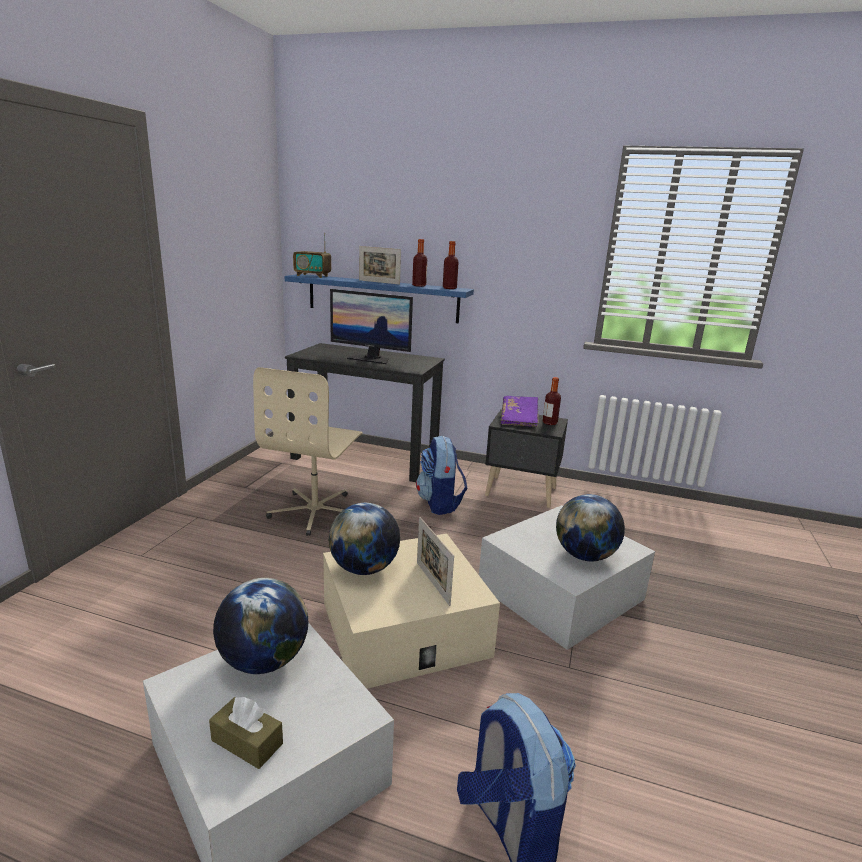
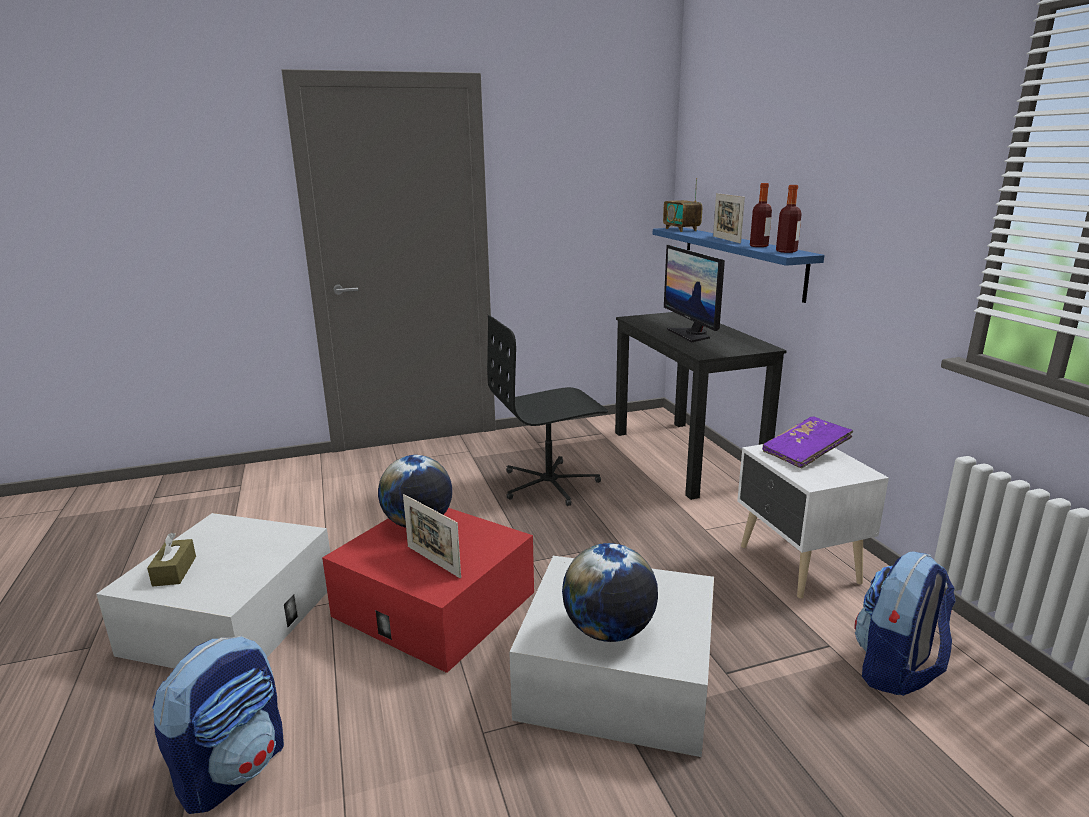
camera: 55 degrees right, 0 degrees up
globe [213,578,309,674] -> none
beige office chair [253,367,363,536] -> black office chair [487,315,608,506]
beige storage box [323,534,500,689] -> red storage box [322,508,534,673]
backpack [416,435,467,515] -> backpack moved to [854,551,956,696]
picture frame [417,517,454,606] -> picture frame turned 75 degrees counterclockwise [403,494,461,578]
black nightstand [485,409,568,508] -> white nightstand [737,444,889,599]
bottle [543,377,561,425] -> none

